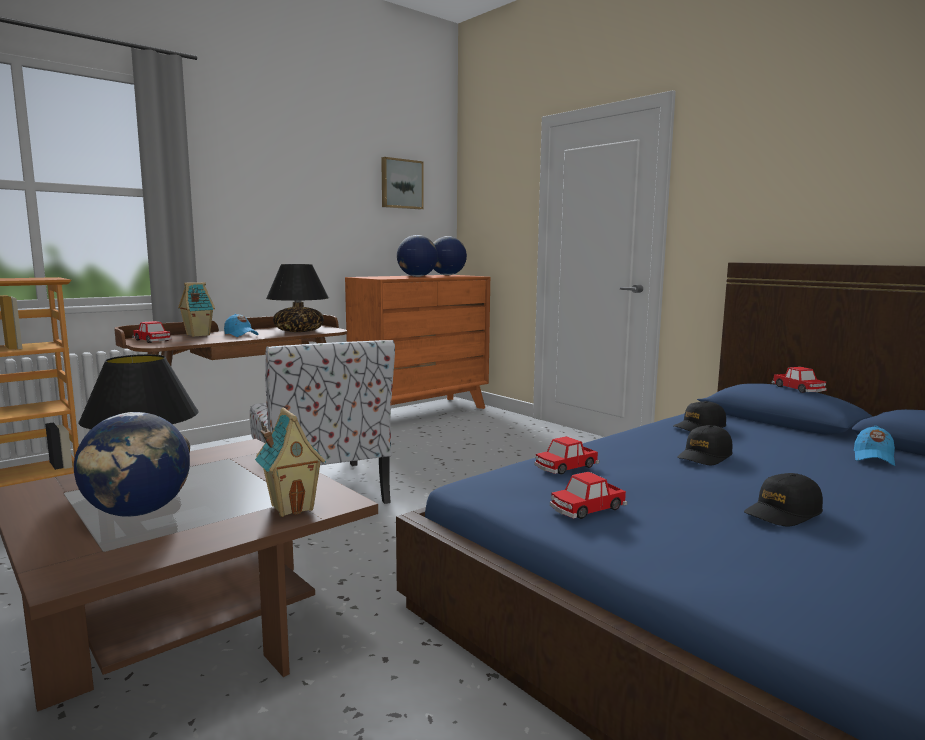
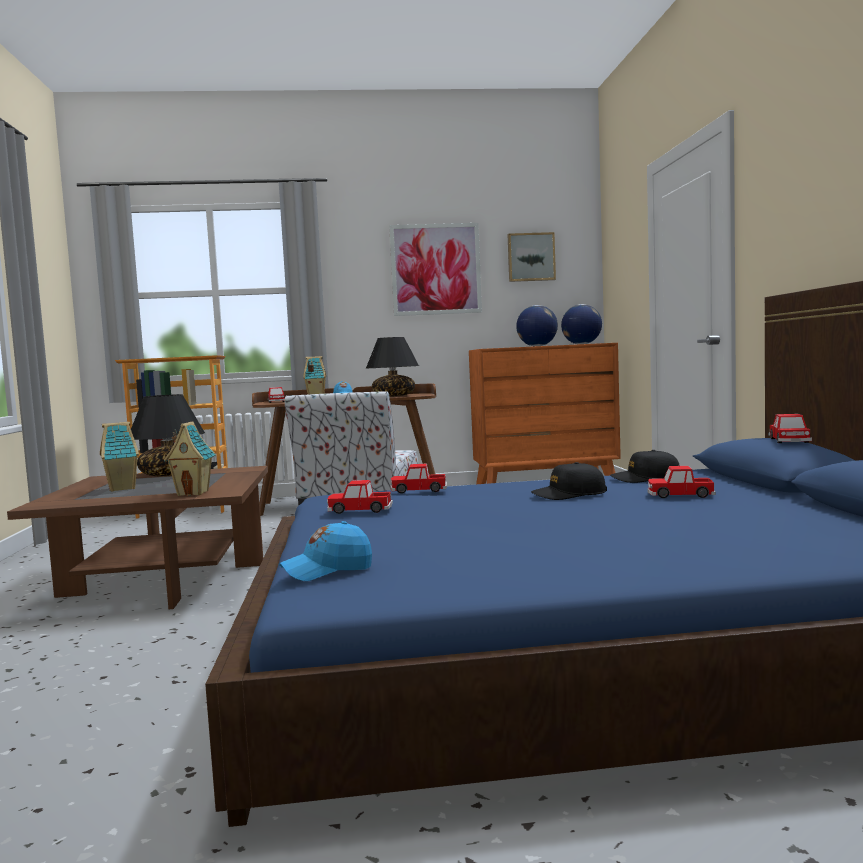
camera: 35 degrees right, 5 degrees down
globe [74,412,190,517] -> toy house [100,422,139,492]
black cap [744,473,823,526] -> none
blue cap [854,426,895,466] -> blue cap moved to [279,521,372,581]
none -> picture [389,223,482,316]
none -> toy car [647,466,716,498]

